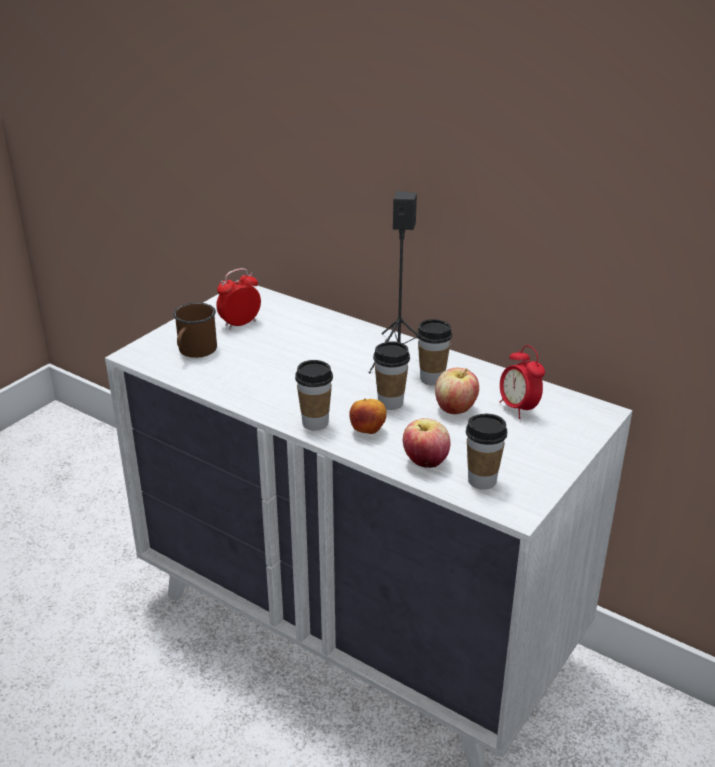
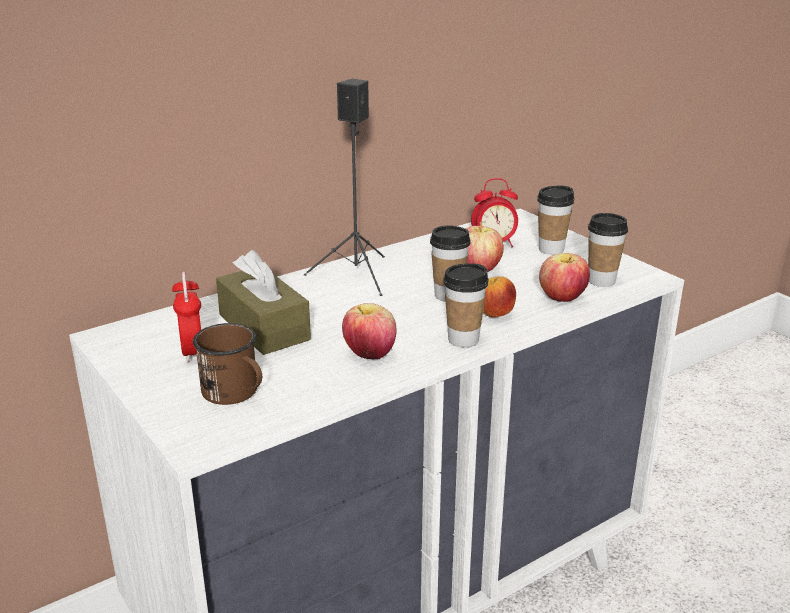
camera: 70 degrees left, 5 degrees down
cup [417,319,452,385] -> cup moved to [537,185,574,255]
none -> brown tissue box [216,250,311,355]
none -> apple [342,303,396,359]

